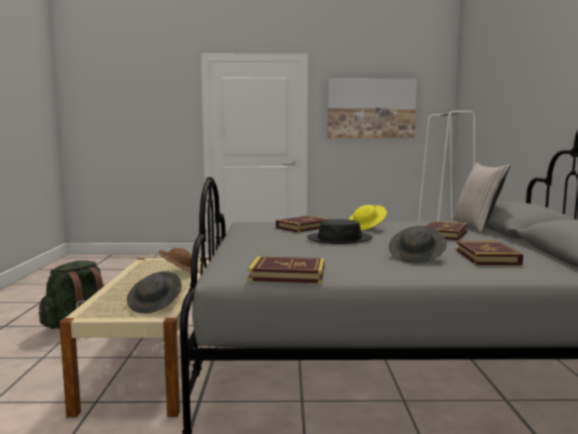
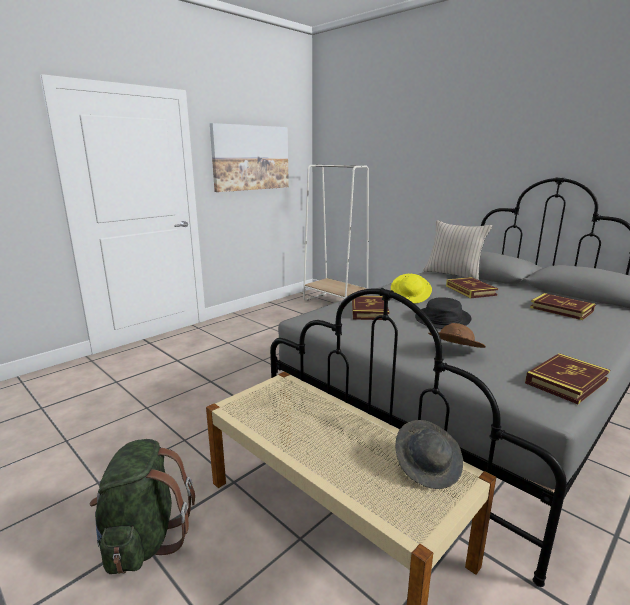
camera: 45 degrees left, 10 degrees up
brown hat [159,248,199,273] -> brown hat moved to [428,323,486,348]
grey hat [389,226,447,264] -> none

